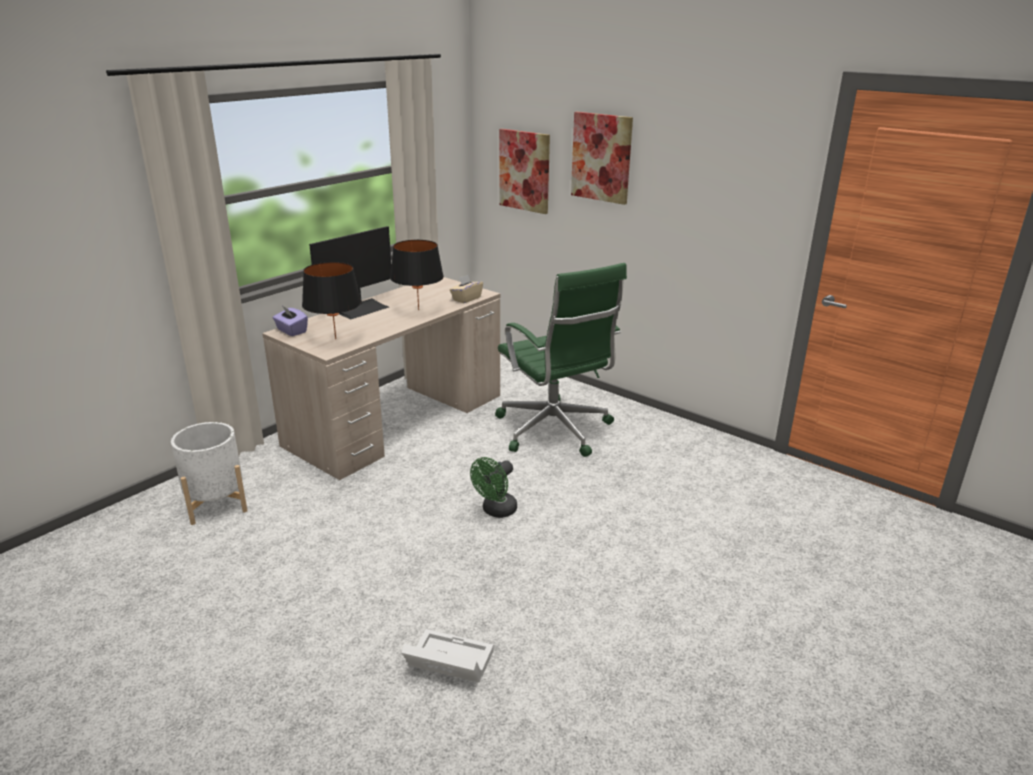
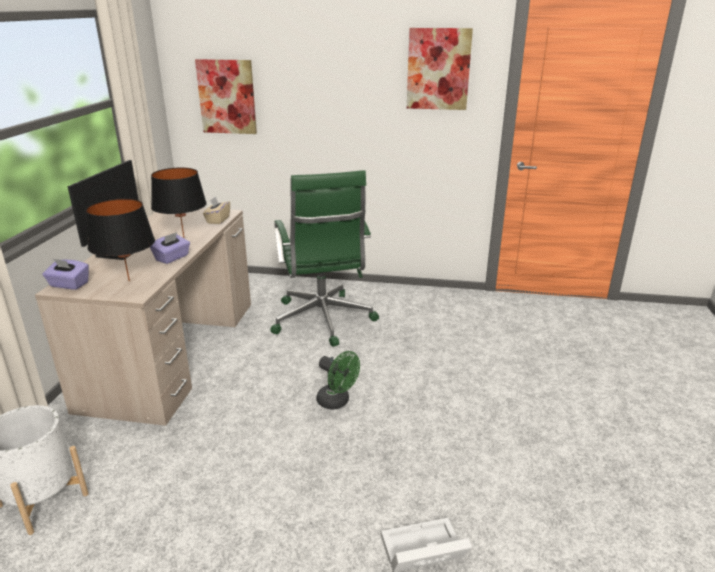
camera: 30 degrees left, 0 degrees up
green fan [470,457,517,518] -> green fan turned 60 degrees counterclockwise [317,351,360,410]
green office chair [495,263,627,457] -> green office chair turned 45 degrees clockwise [270,170,379,347]
picture [571,112,633,205] -> picture moved to [407,28,473,110]
none -> purple tissue box [150,232,190,264]

